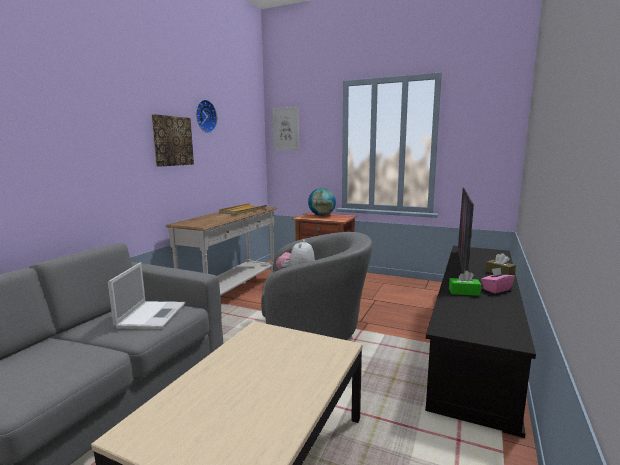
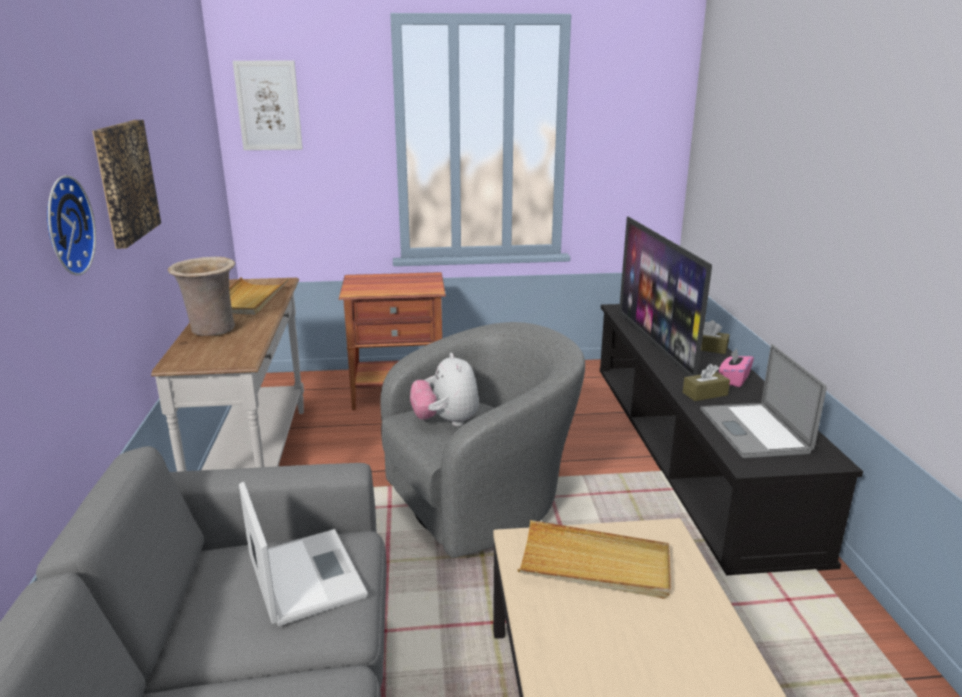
camera: 30 degrees left, 10 degrees up
wall clock [196,100,217,133] -> wall clock moved to [47,175,96,276]
globe [308,188,336,216] -> none
green tissue box [449,270,482,296] -> brown tissue box [683,364,730,401]
none -> beige vase [168,257,235,336]
none -> beige tray [518,520,671,599]
none -> laptop [700,344,827,458]

